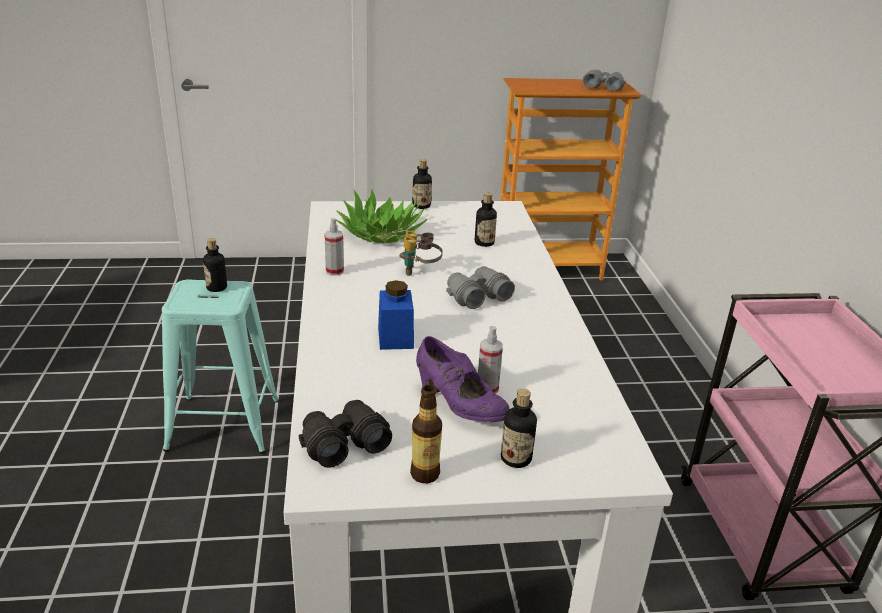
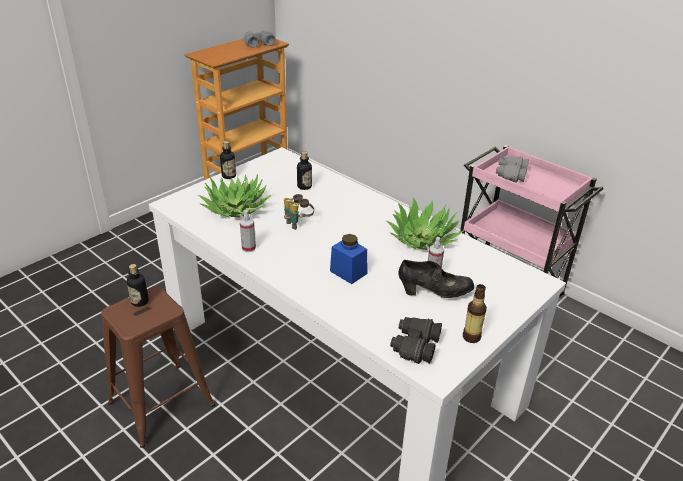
camera: 40 degrees left, 5 degrees up
turquoise stool [162,279,279,454] -> brown stool [101,286,215,448]
purple shoe [416,336,510,422] -> black shoe [398,260,474,298]
grey binoculars [446,266,515,309] -> grey binoculars moved to [496,156,529,183]
bottle [501,389,537,468] -> none
none -> potted plant [387,197,463,250]

